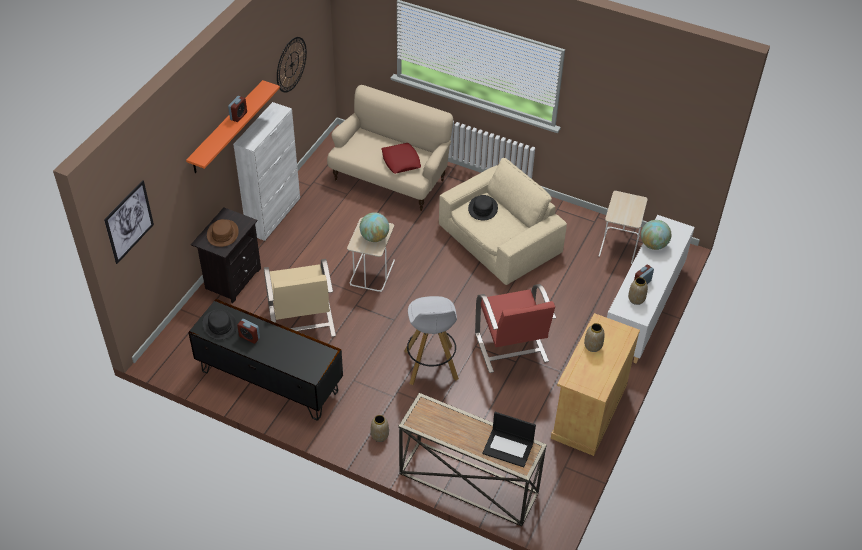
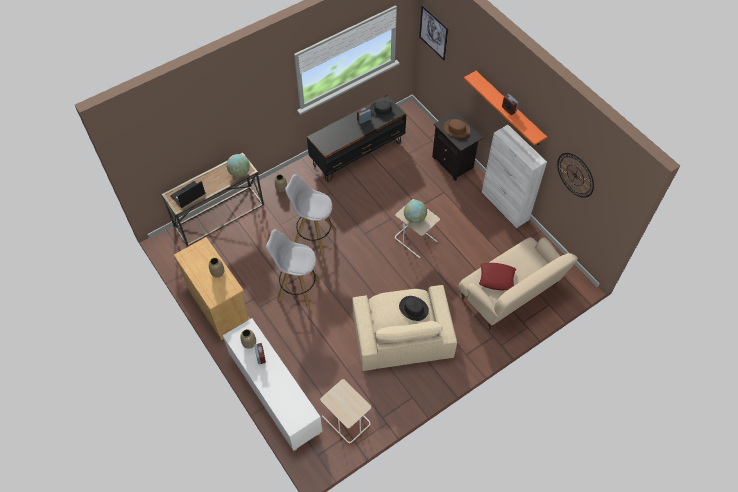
camera: 120 degrees right, 10 degrees up
beige armchair [264,259,336,337] -> none
red armchair [475,284,556,373] -> white stool [266,229,320,308]
globe [641,220,671,250] -> globe moved to [227,154,250,177]

